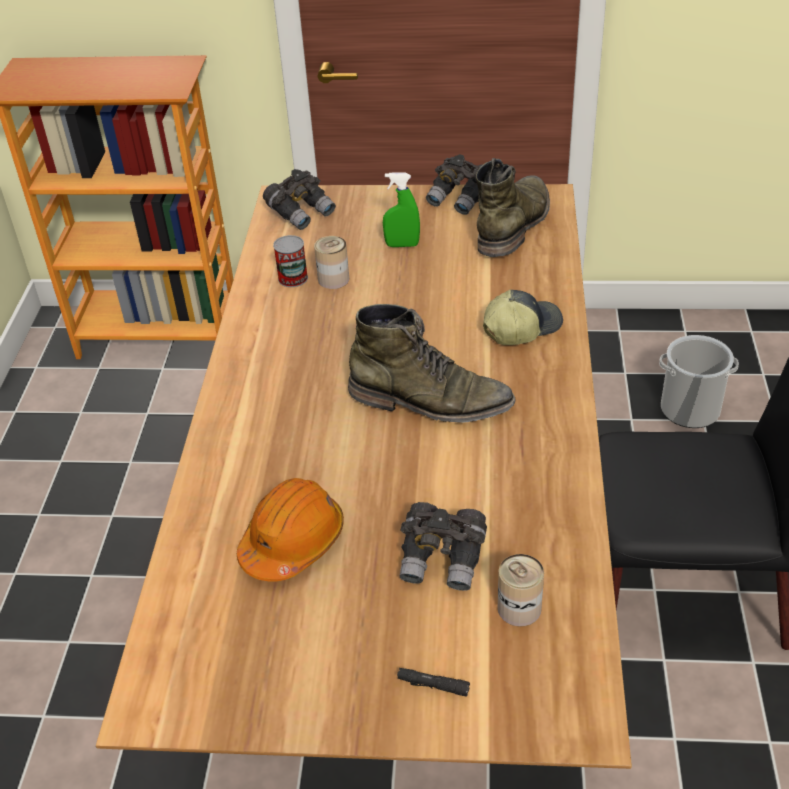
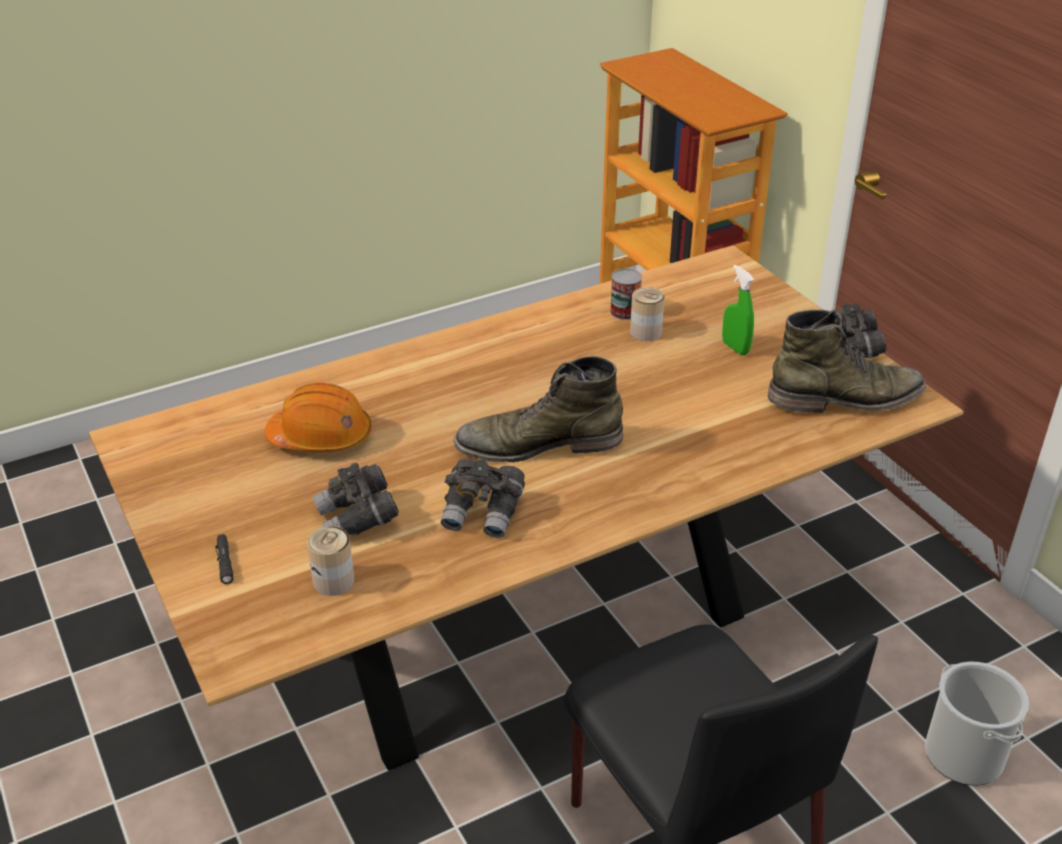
camera: 55 degrees right, 5 degrees down
grey binoculars [263,169,336,230] -> grey binoculars moved to [441,459,525,538]
green boot [348,304,516,423] -> green boot turned 105 degrees clockwise [454,356,623,462]
cap [483,290,563,345] -> none

